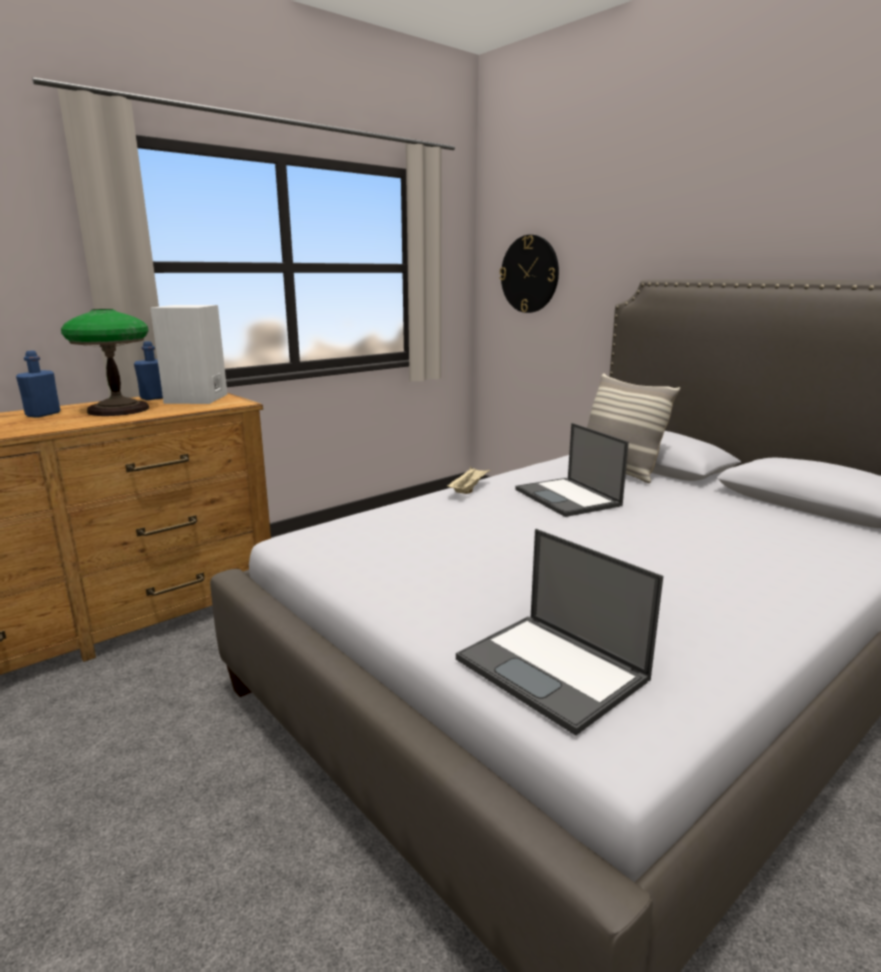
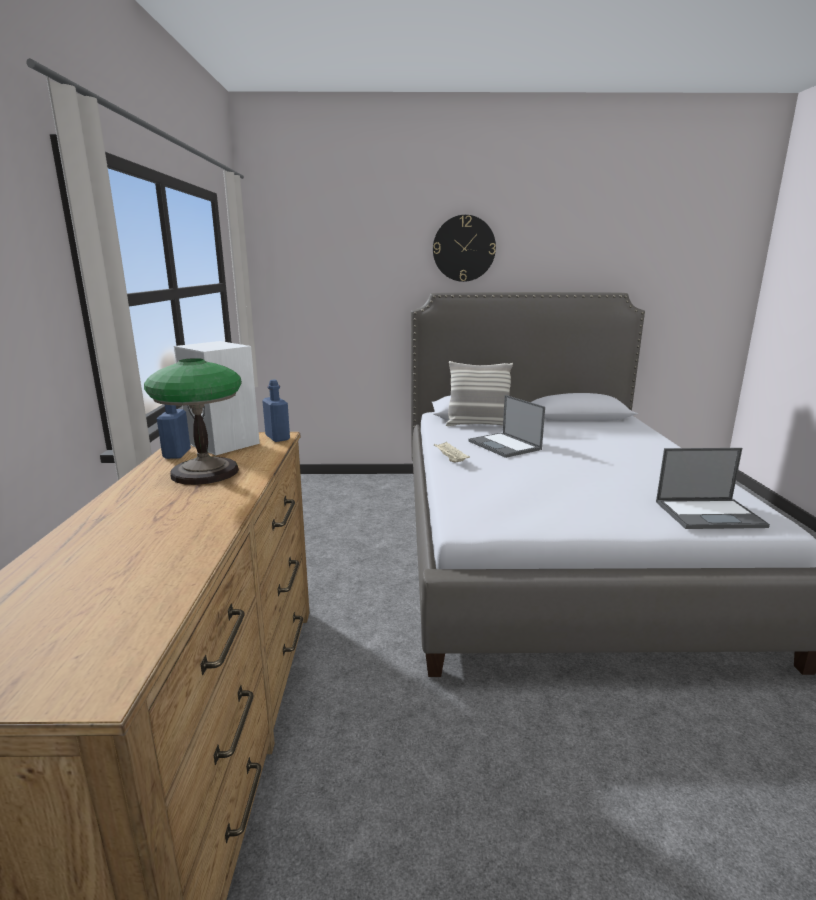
camera: 50 degrees left, 0 degrees up
blue bottle [16,351,60,418] -> blue bottle moved to [262,379,290,442]
wall clock [500,235,559,313] -> wall clock moved to [433,215,496,282]
laptop [515,423,629,517] -> laptop turned 45 degrees clockwise [469,395,545,458]

